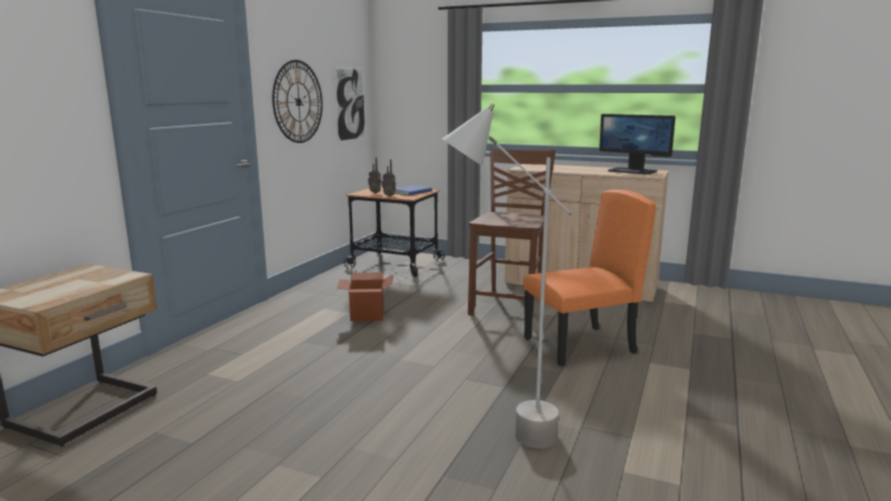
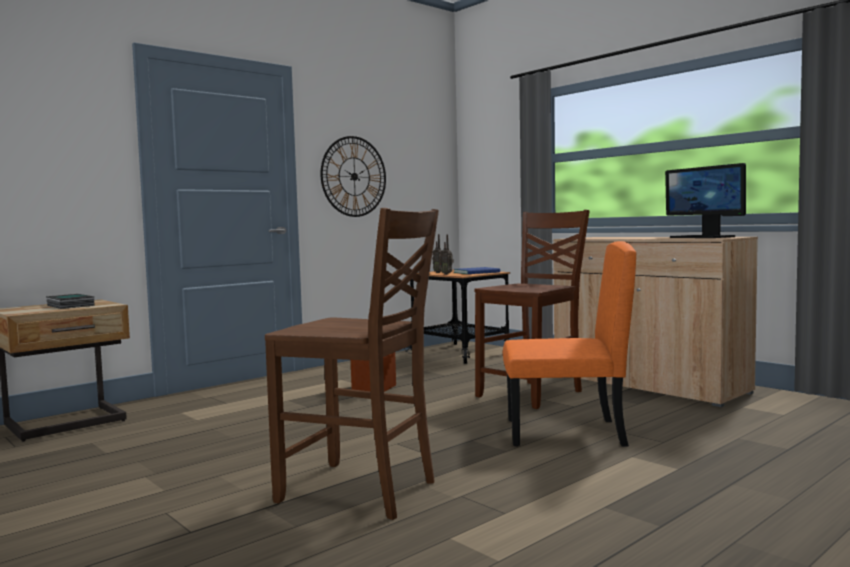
camera: 25 degrees right, 10 degrees down
picture [334,66,366,143] -> none
grey floor lamp [442,103,570,448] -> brown chair [265,208,439,520]
none -> book [46,294,94,309]

